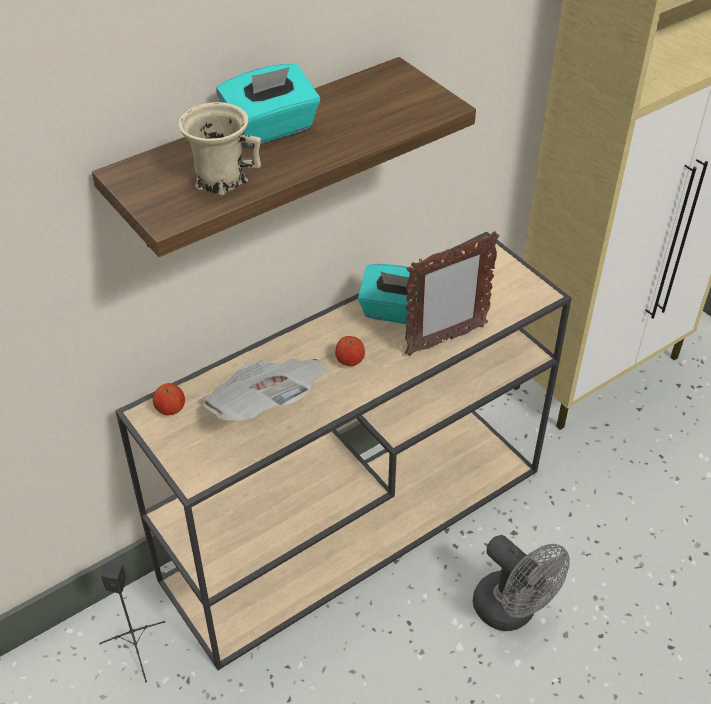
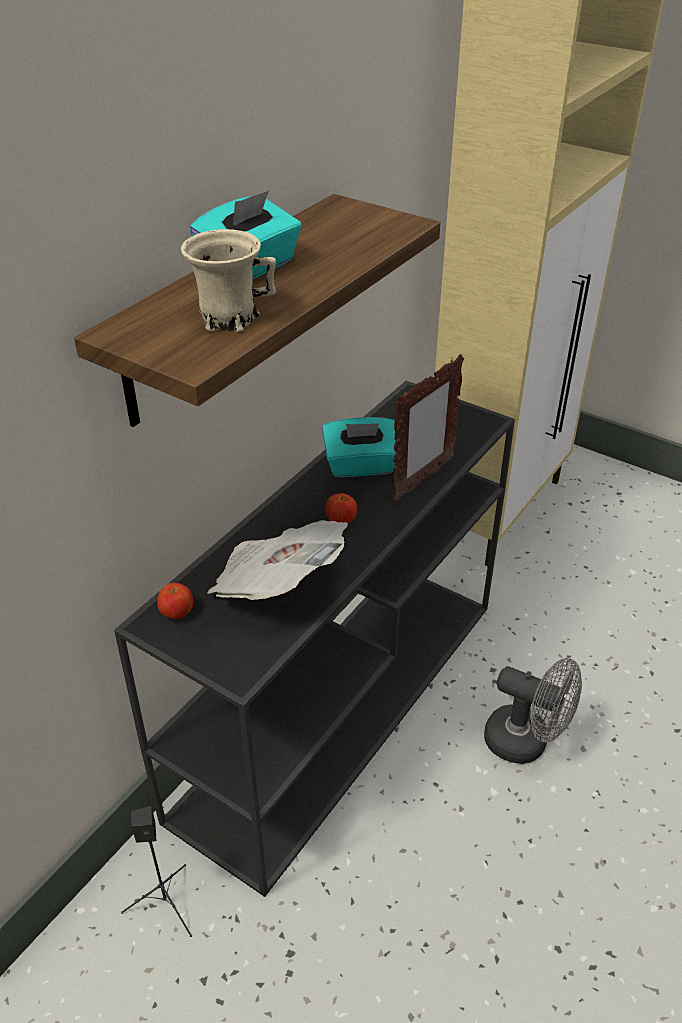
camera: 20 degrees left, 5 degrees down
beige console table [115,232,572,670] -> black console table [114,381,515,897]

